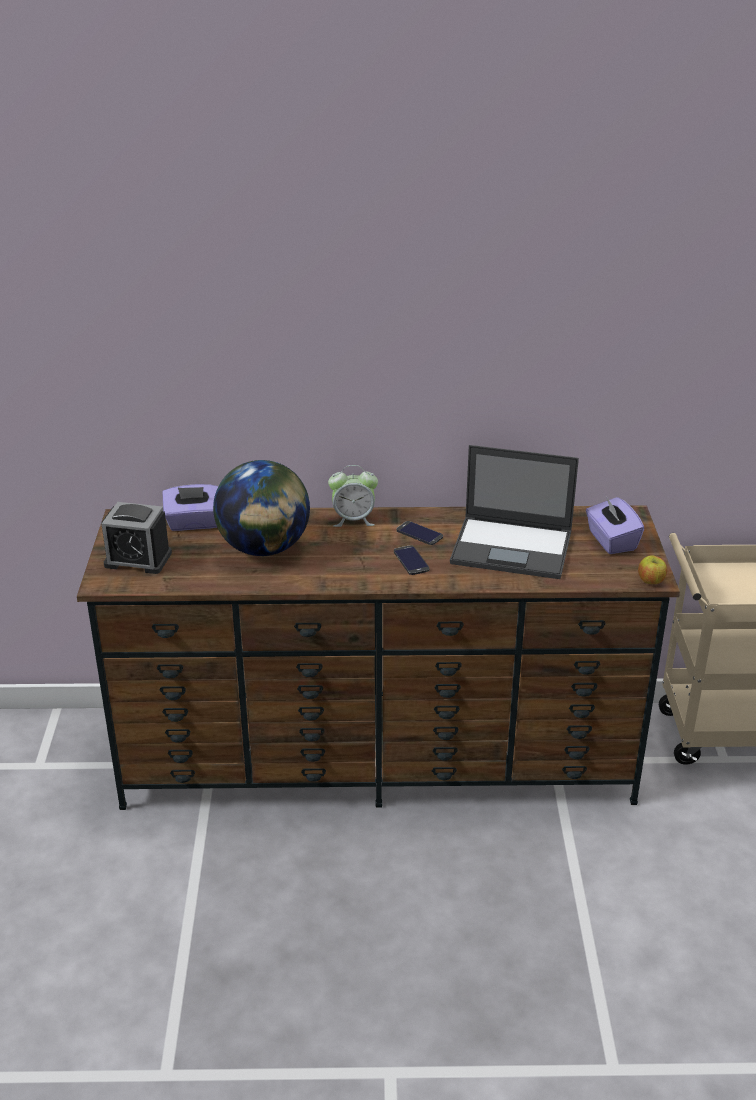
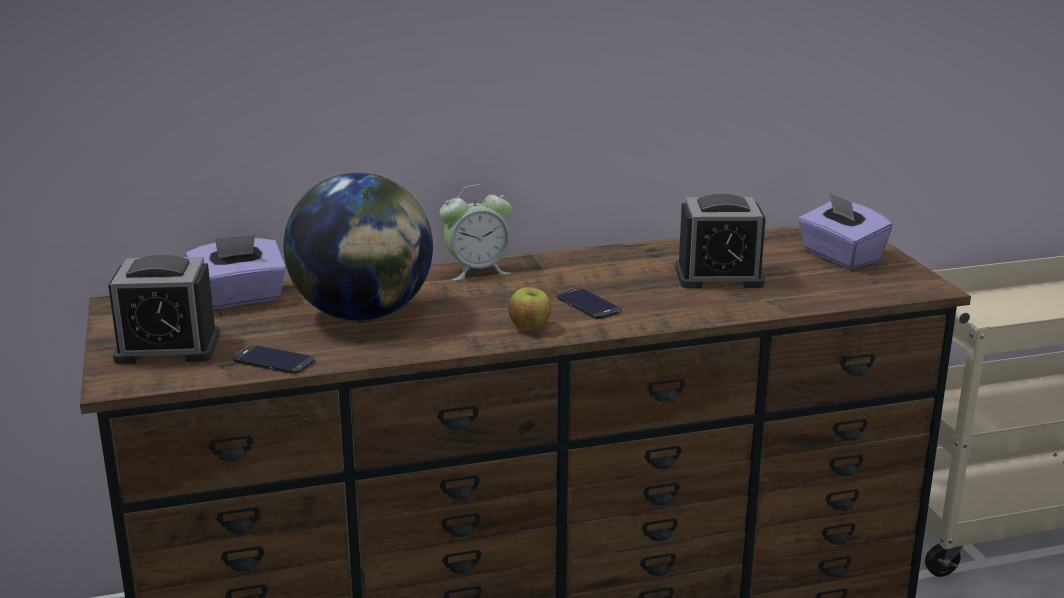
camera: 15 degrees left, 10 degrees down
phone [396,521,443,545] -> phone moved to [233,345,315,374]
laptop [450,445,579,579] -> alarm clock [675,194,766,288]
apple [638,556,667,584] -> apple moved to [508,287,551,330]

